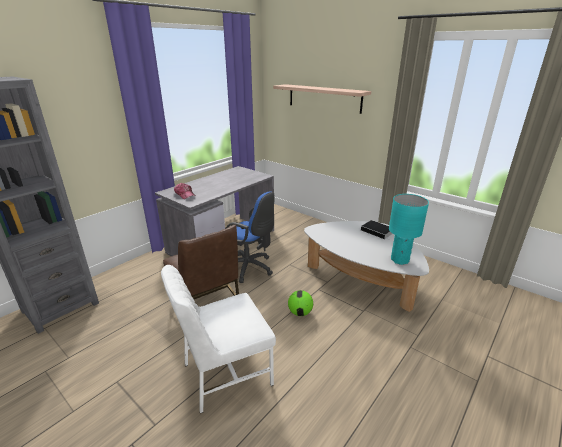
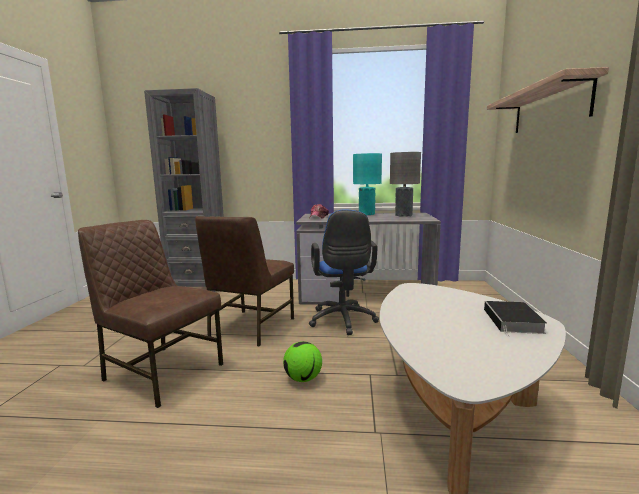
camera: 55 degrees right, 15 degrees down
white chair [161,265,276,413] -> brown chair [78,220,223,408]
turquoise table lamp [389,194,429,265] -> turquoise table lamp moved to [353,153,382,215]
none -> grey table lamp [390,152,421,217]

